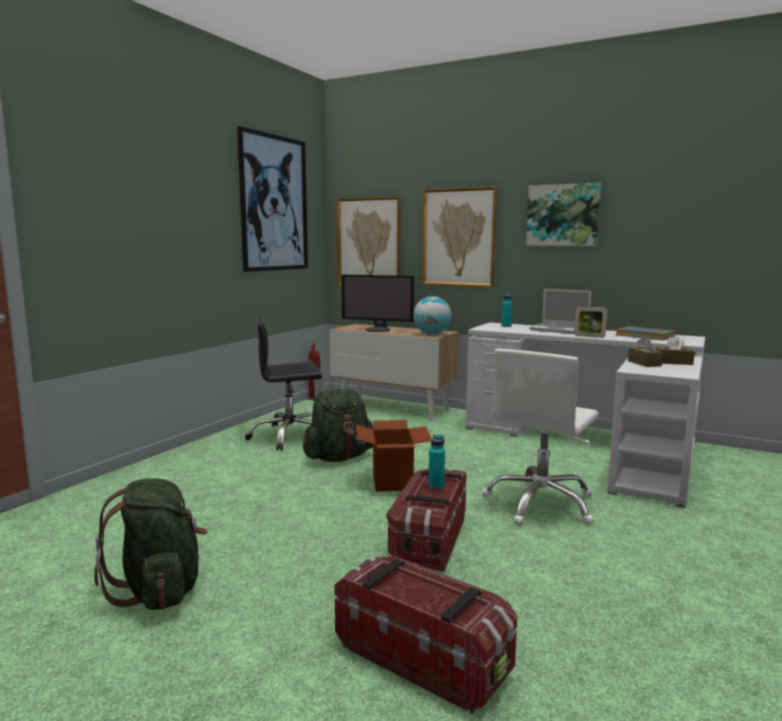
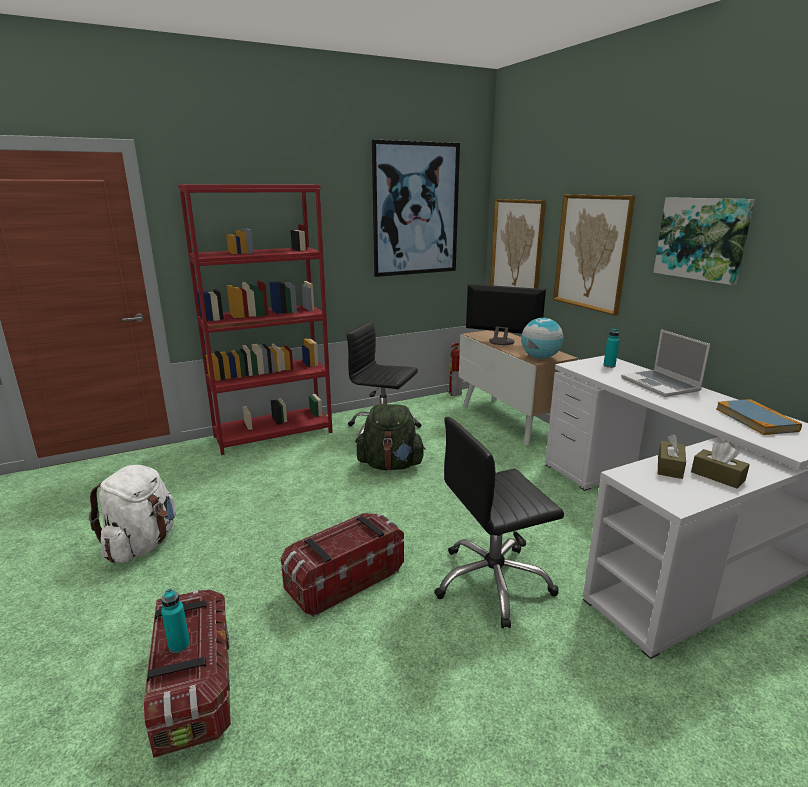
camera: 35 degrees right, 10 degrees up
green backpack [94,478,208,610] -> white backpack [89,465,176,563]
monitor [341,274,414,332] -> monitor turned 150 degrees clockwise [466,284,546,345]
cardboard box [356,420,432,492] -> none
turquoise bottle [429,435,445,489] -> turquoise bottle moved to [161,589,190,653]
white office chair [482,349,599,525] -> black office chair [434,417,564,629]
picture frame [574,306,607,338] -> none
none -> red bookcase [178,184,333,455]

